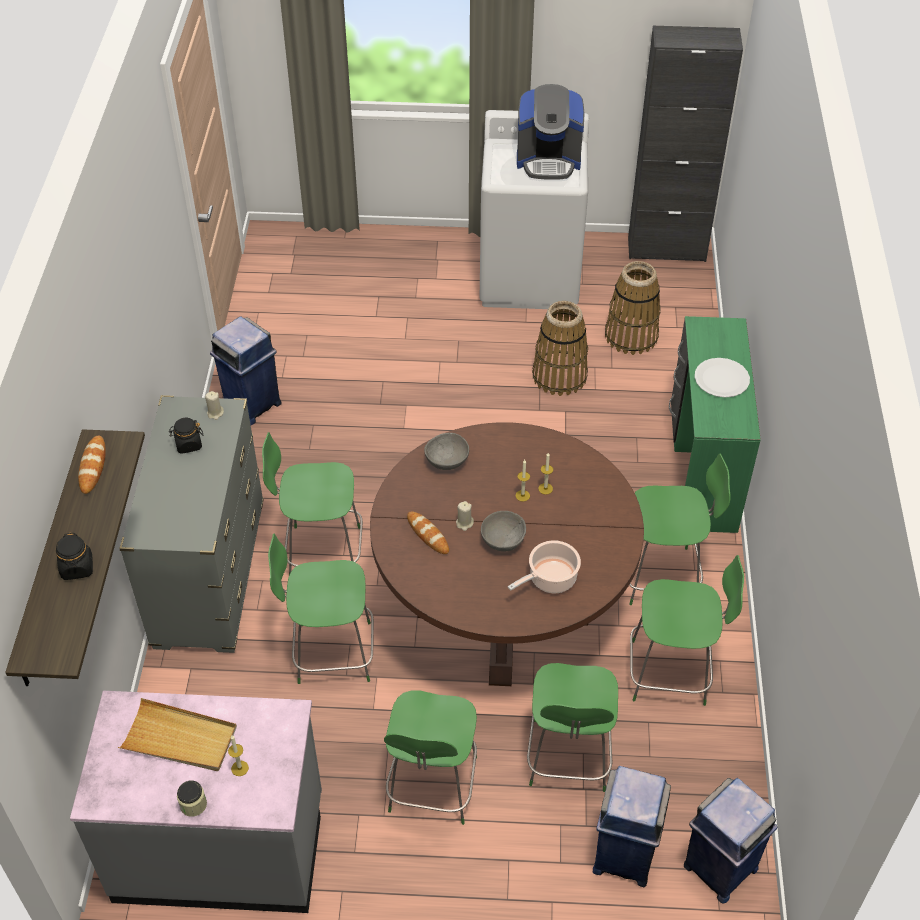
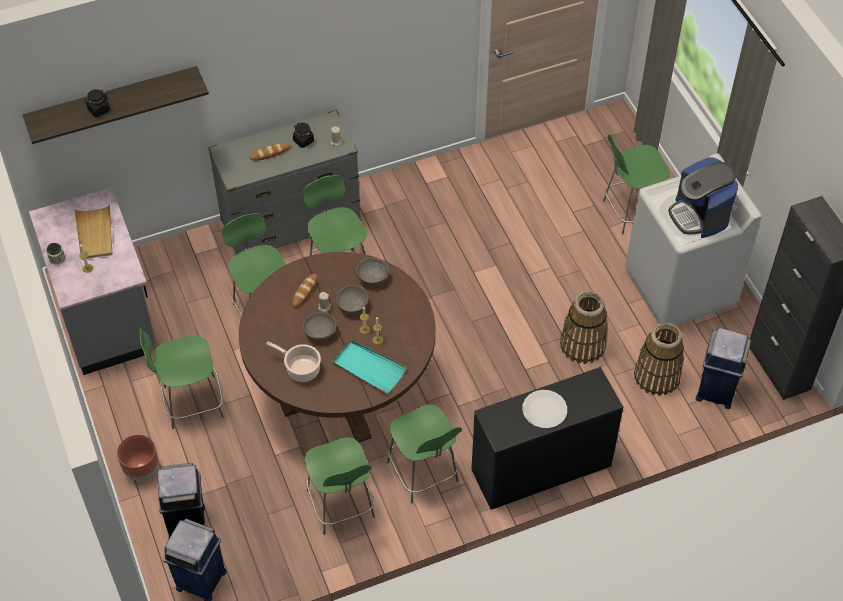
camera: 65 degrees right, 5 degrees up
bread [78,435,106,494] -> bread moved to [250,143,290,161]
blue trash can [210,316,282,425] -> blue trash can moved to [696,328,751,409]
green chair [527,663,618,792] -> green chair moved to [603,135,670,234]
green desk [669,316,761,533] -> black desk [471,367,623,510]
none -> brown planter [117,435,158,481]
none -> turquoise tray [333,340,407,394]
none -> grey bowl [336,285,368,314]

